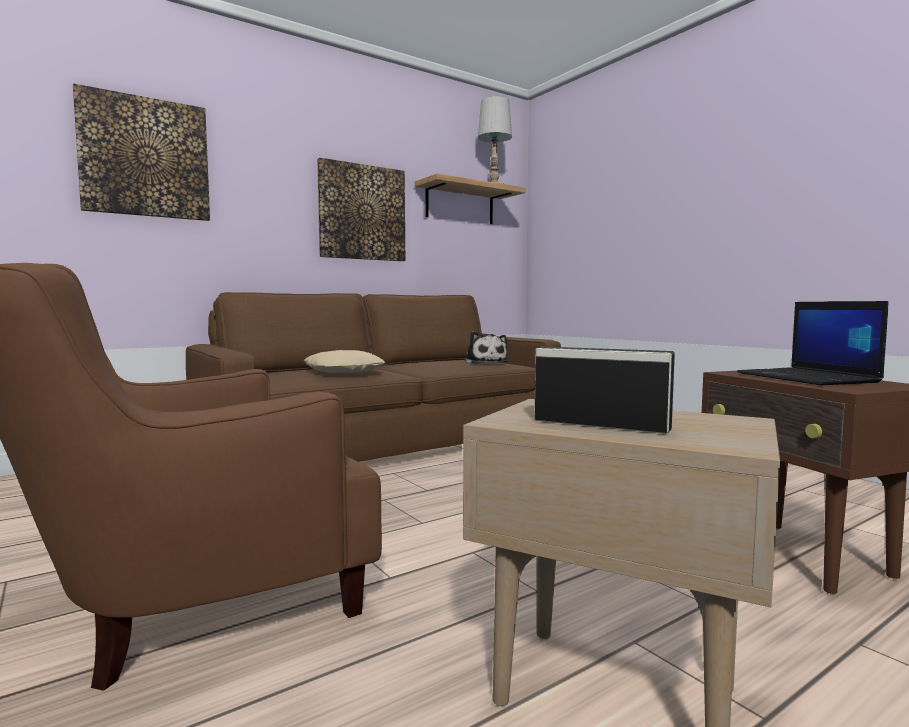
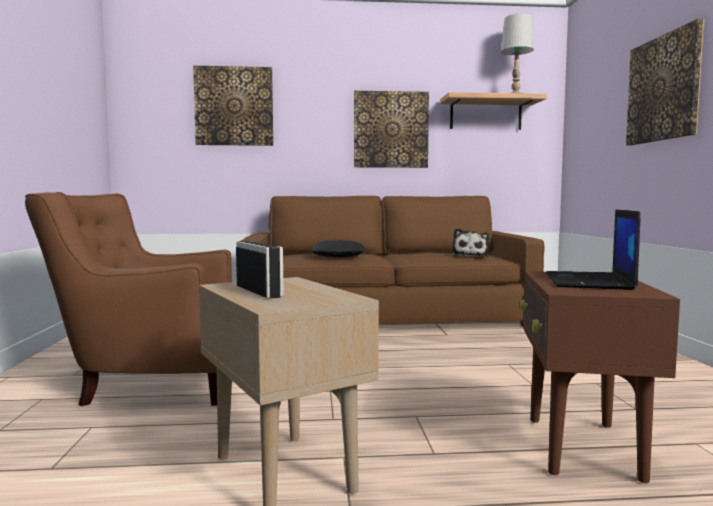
camera: 30 degrees right, 0 degrees up
beige pillow [304,350,385,373] -> black pillow [312,240,365,257]
none -> picture [626,19,704,145]

